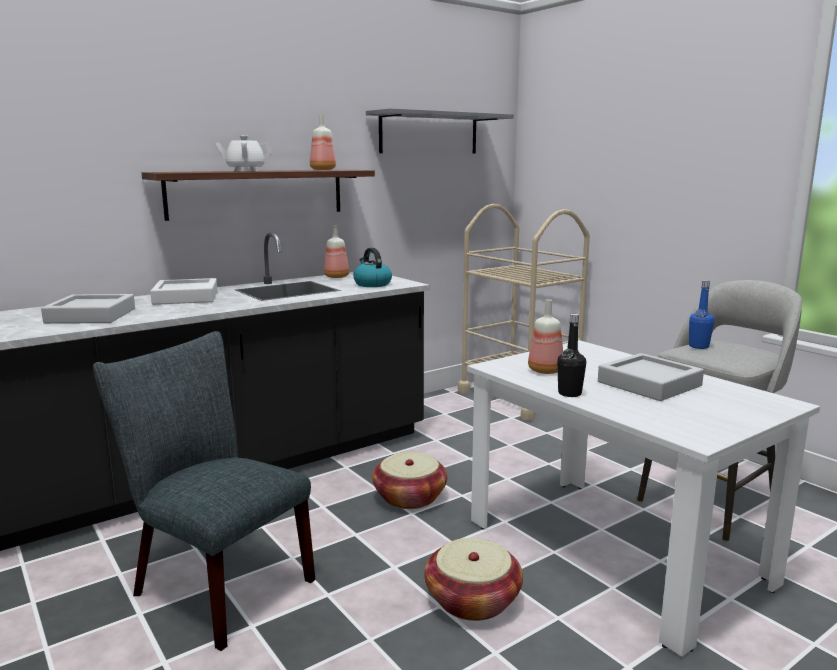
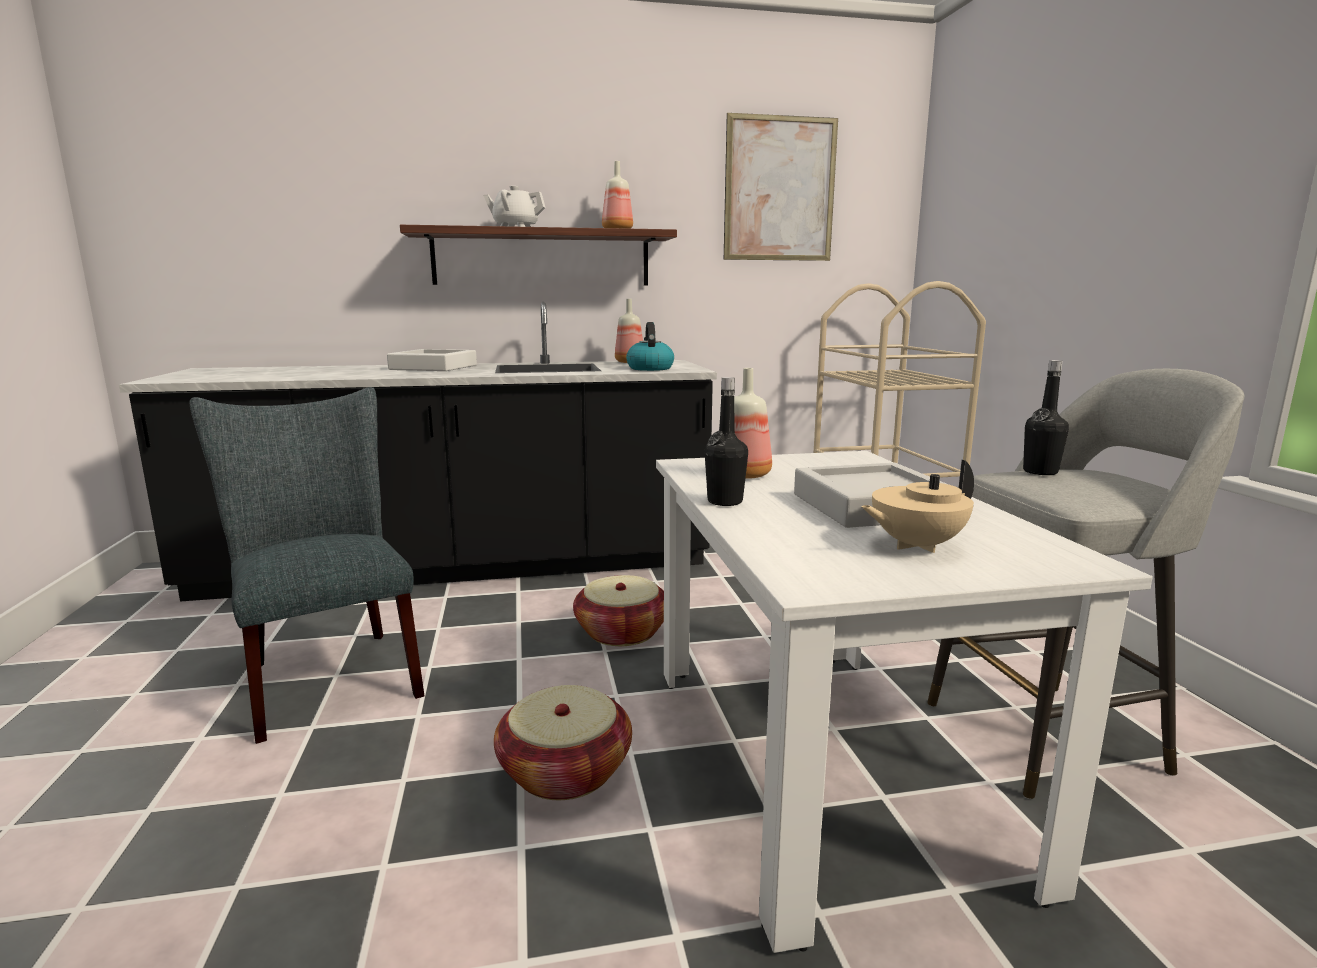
camera: 25 degrees right, 0 degrees up
grey tray [41,294,135,324] -> none
grey shelf [366,108,514,154] -> picture [724,113,838,261]
blue bottle [689,280,714,349] -> black bottle [1023,360,1069,475]
none -> beige teapot [861,460,974,553]

